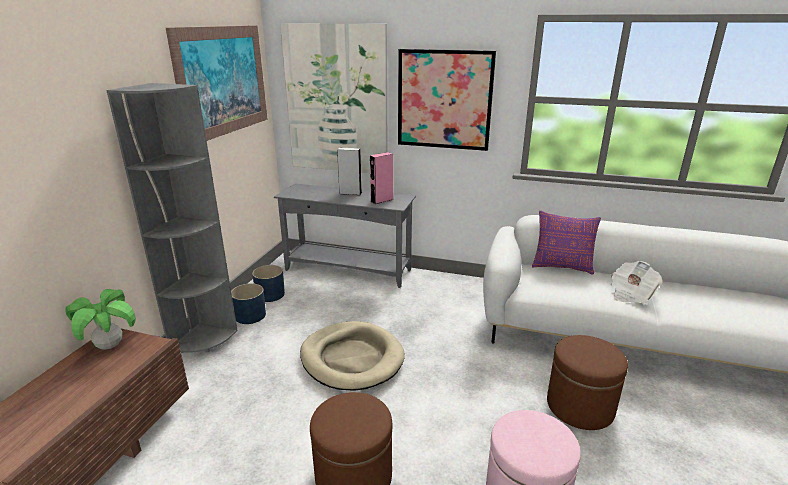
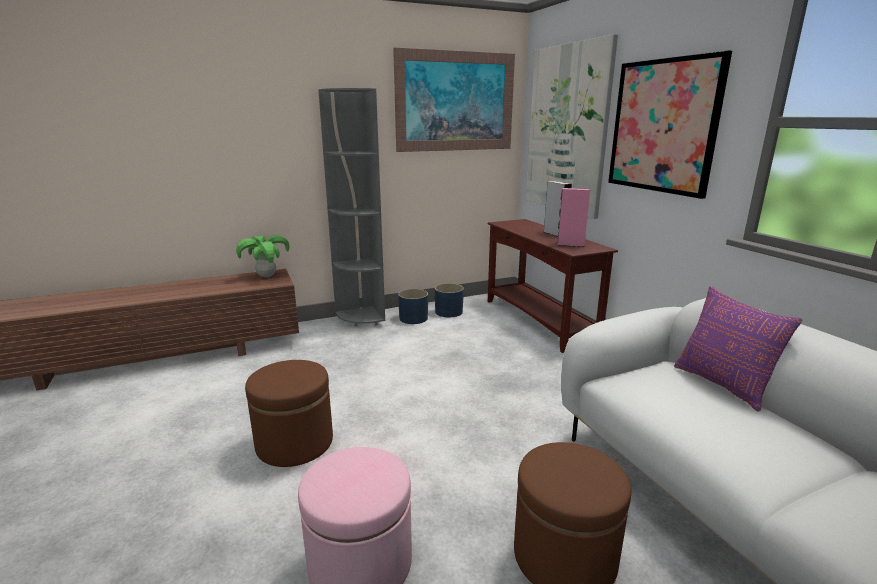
camera: 50 degrees right, 5 degrees down
grey console table [274,184,416,288] -> brown console table [488,219,618,353]
beige dog bed [300,321,405,391] -> none
newspaper [611,261,662,304] -> none

